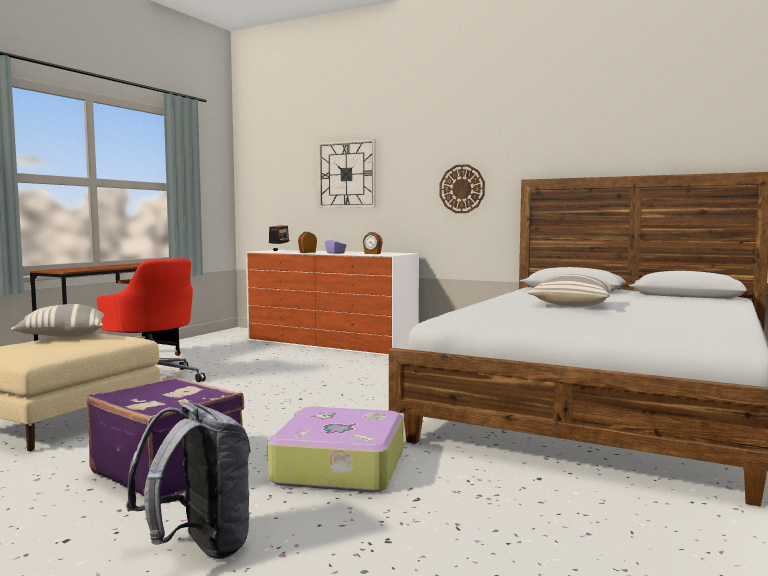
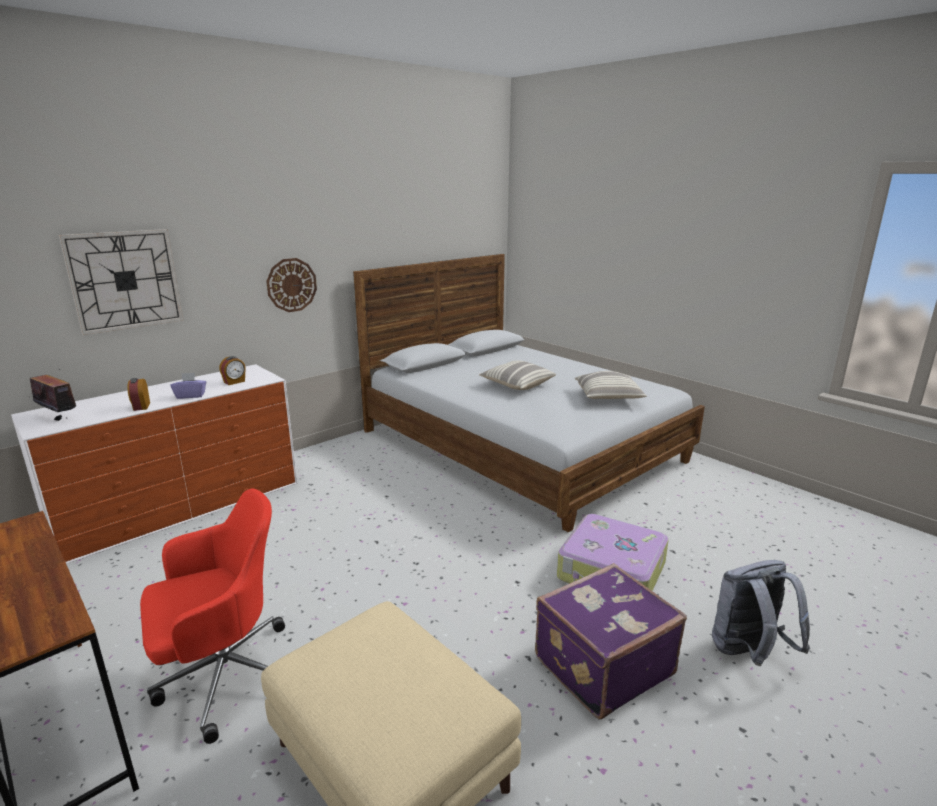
camera: 70 degrees left, 15 degrees up
pillow [11,304,104,337] -> pillow moved to [575,371,647,399]

